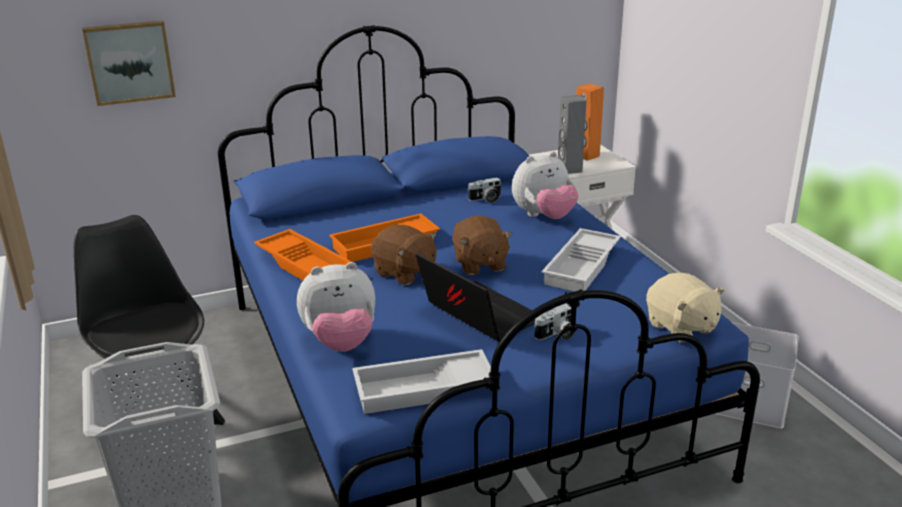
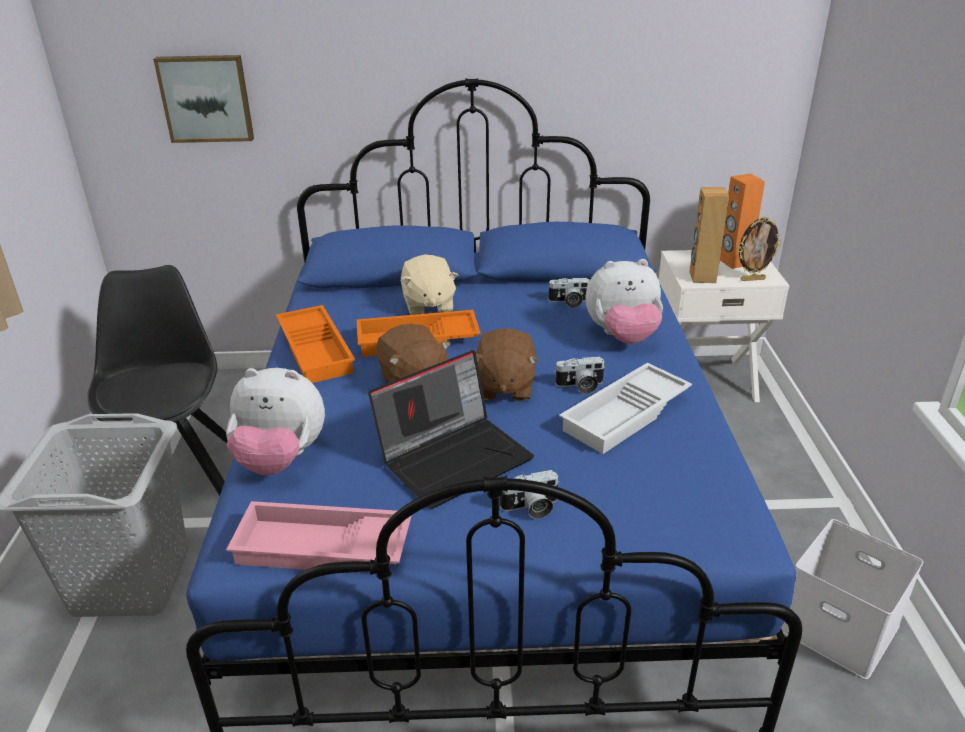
camera: 20 degrees right, 5 degrees up
white tray [352,349,491,414] -> pink tray [226,501,412,570]
laptop [416,253,535,342] -> laptop turned 75 degrees clockwise [368,350,534,509]
grey speaker [558,95,586,174] -> brown speaker [689,187,729,283]
beige plush toy [646,272,725,343] -> beige plush toy moved to [401,254,458,315]
none -> camera [554,356,605,394]
none -> picture frame [737,216,781,281]

